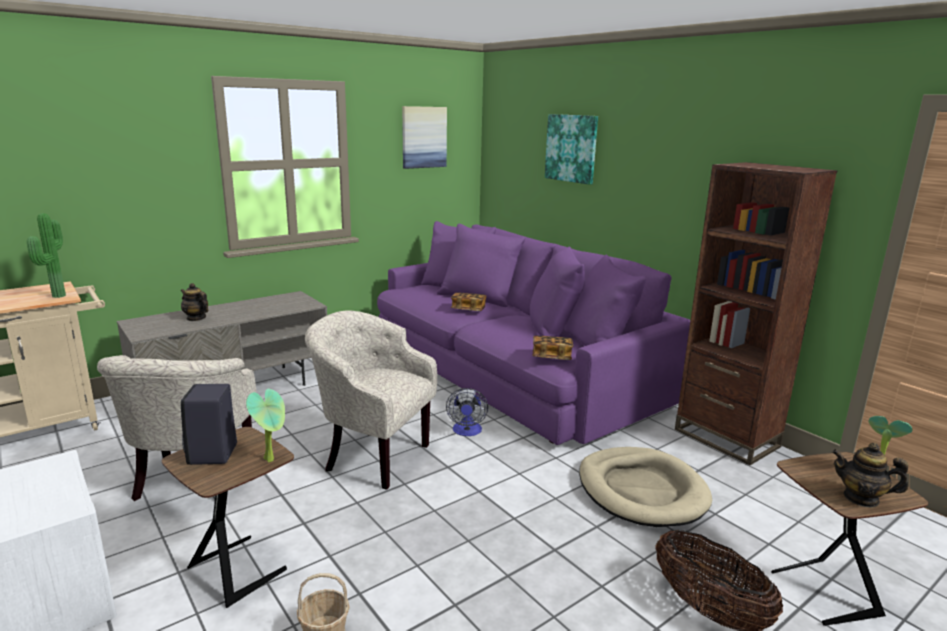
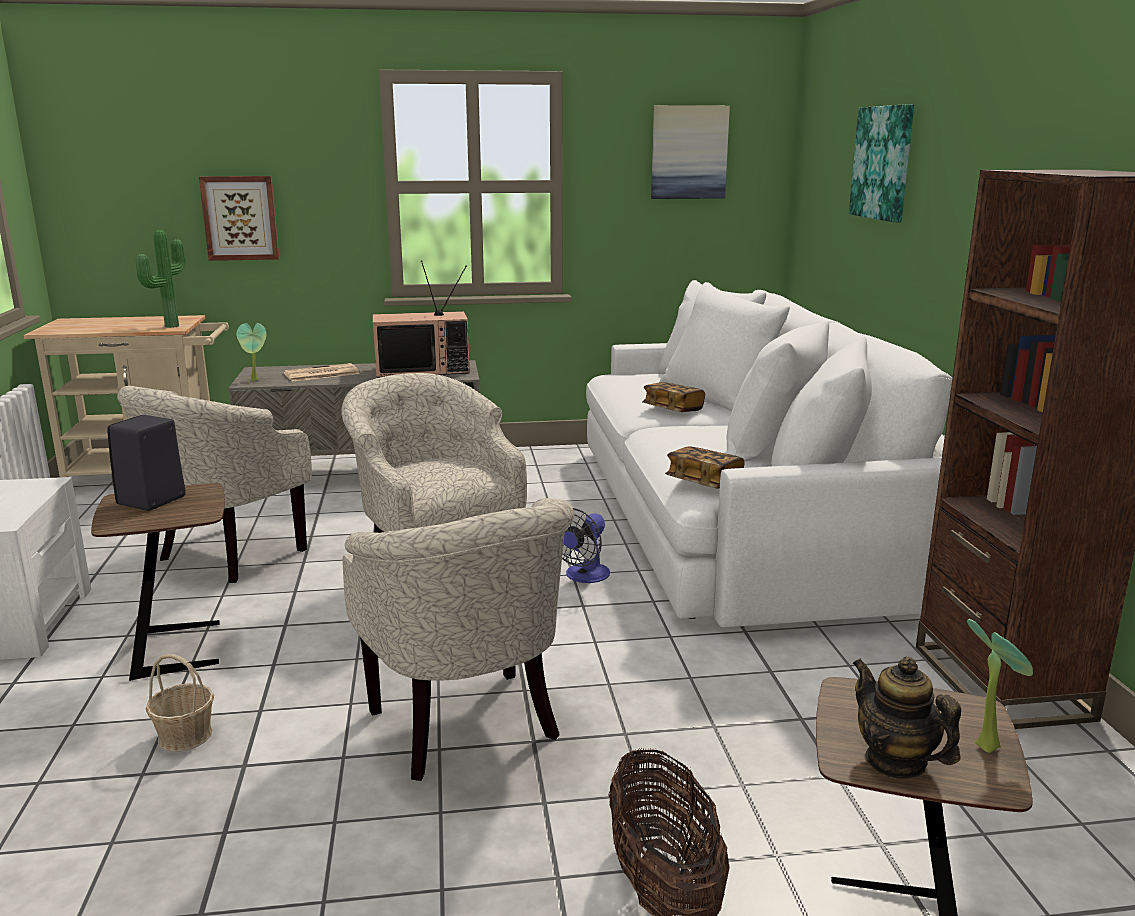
camera: 30 degrees right, 0 degrees up
teapot [181,283,208,321] -> newspaper [284,363,360,382]
potted plant [246,389,285,463] -> potted plant moved to [237,323,267,382]
purple sofa [377,221,690,445] -> white sofa [586,280,952,627]
beige dog bed [579,447,712,527] -> none
none -> picture [199,176,280,261]
none -> beige armchair [343,498,574,781]
none -> television [373,260,470,378]

